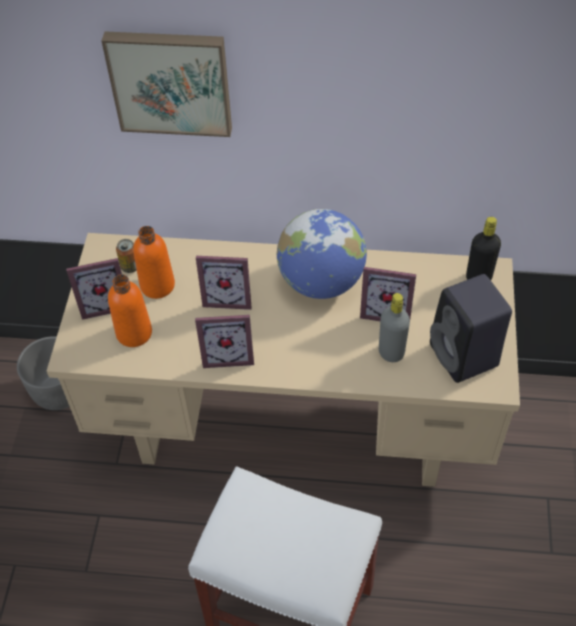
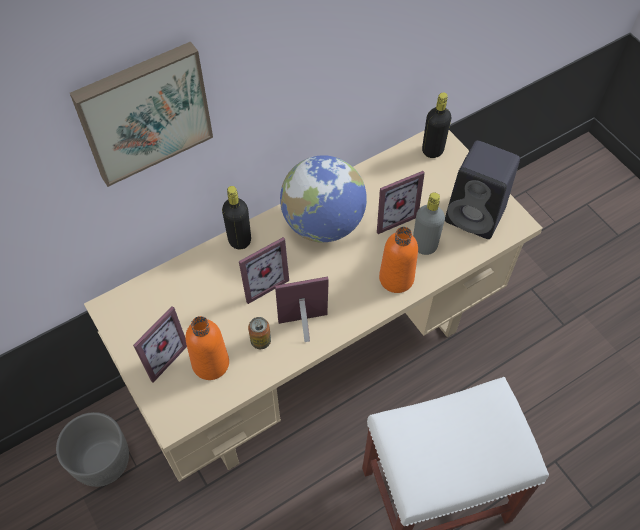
camera: 40 degrees left, 5 degrees up
can [116,239,137,273] -> can moved to [248,317,271,349]
orange bottle [133,226,175,299] -> orange bottle moved to [379,227,418,293]
picture frame [195,315,254,368] -> picture frame turned 150 degrees counterclockwise [275,277,329,342]
none -> black bottle [222,186,251,249]

